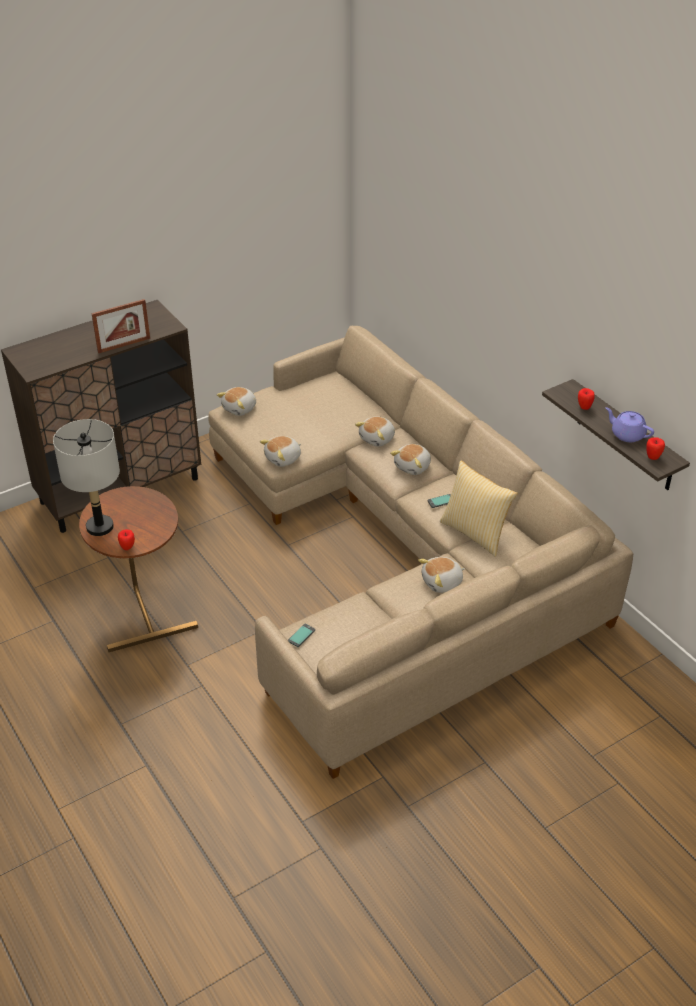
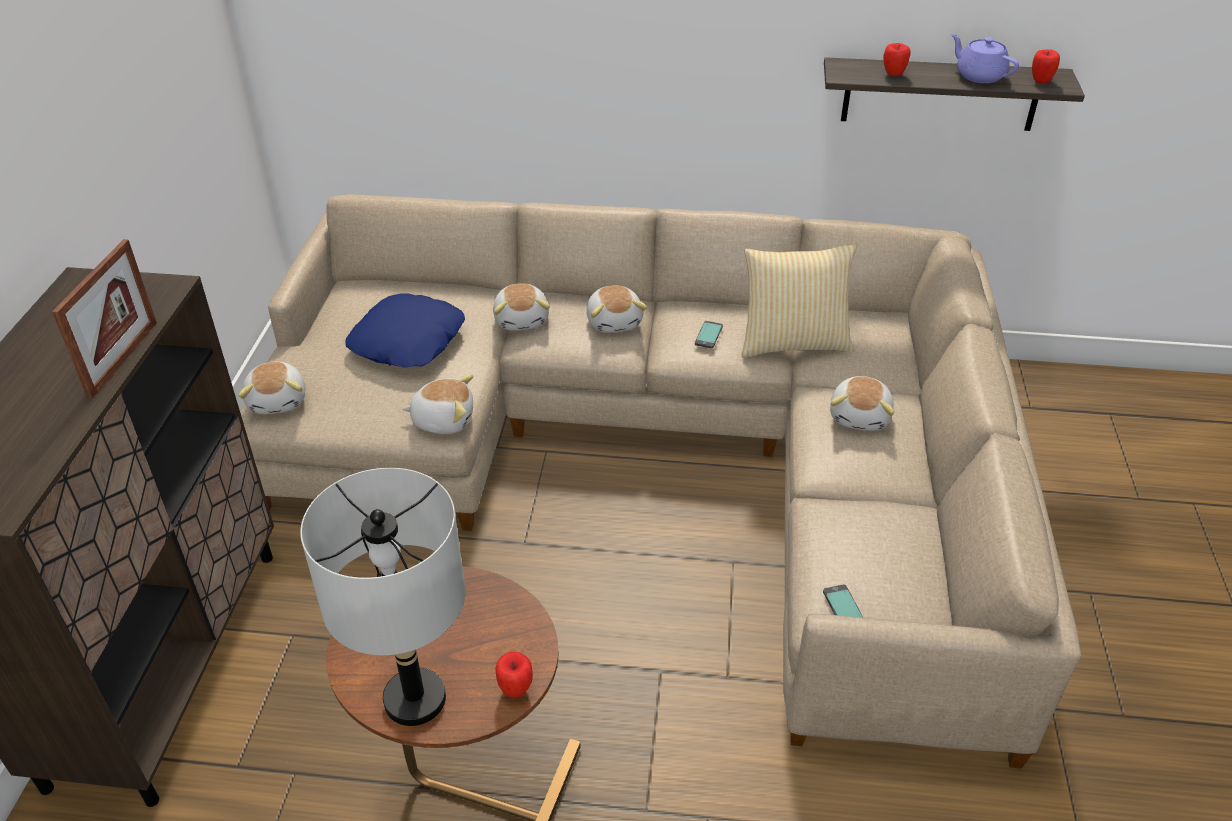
camera: 50 degrees left, 0 degrees up
plush toy [260,436,301,467] -> plush toy turned 90 degrees counterclockwise [402,374,473,434]
purple teapot [605,407,654,442] -> purple teapot turned 60 degrees clockwise [951,34,1019,83]
none -> blue pillow [345,294,465,367]

